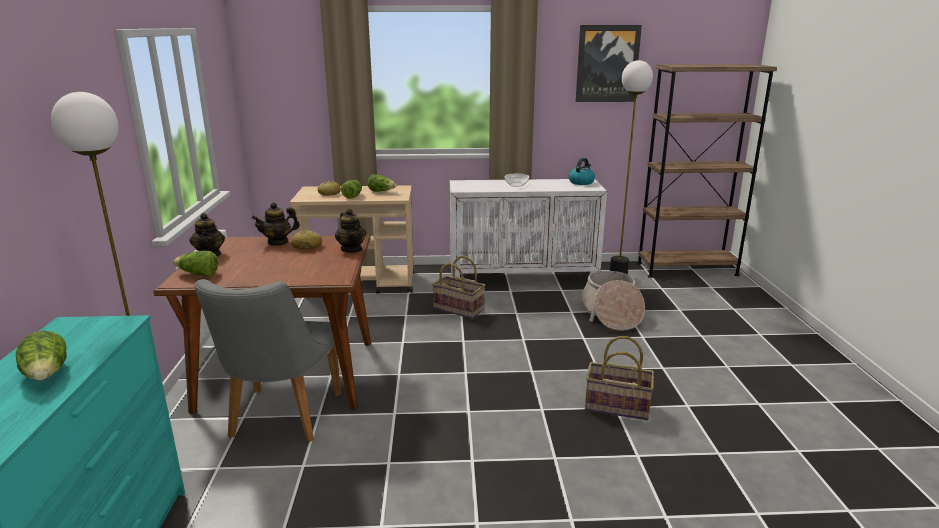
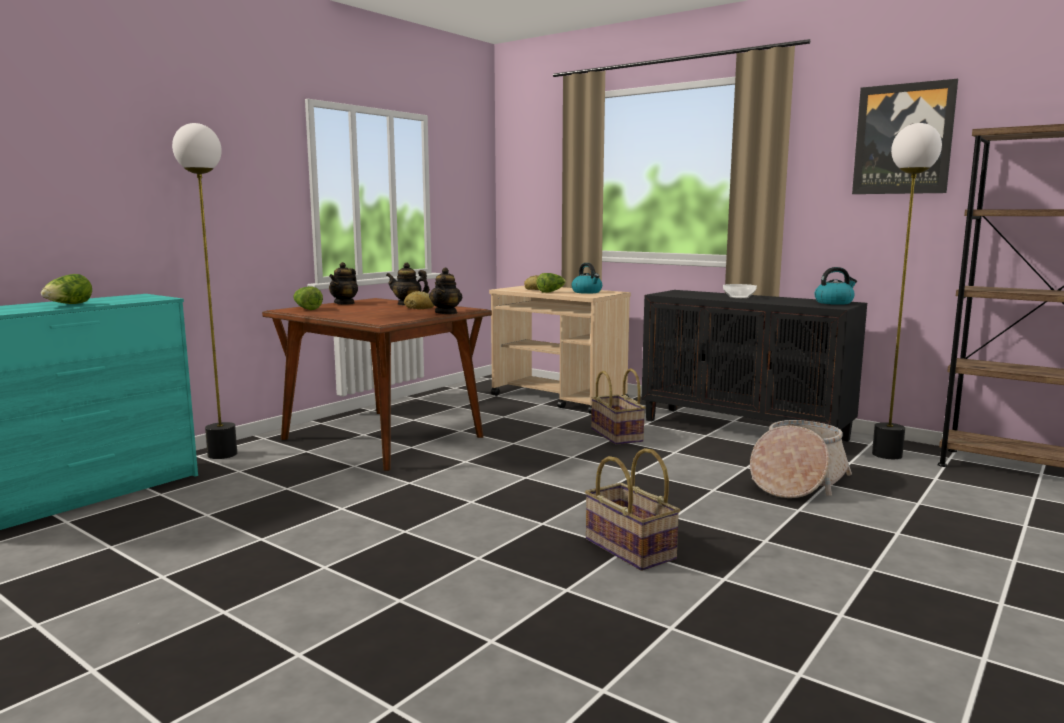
camera: 40 degrees right, 10 degrees down
grey chair [194,279,341,442] -> none
lettuce [368,174,397,192] -> kettle [571,263,602,294]
white cabinet [450,179,607,277] -> black cabinet [641,290,867,441]

